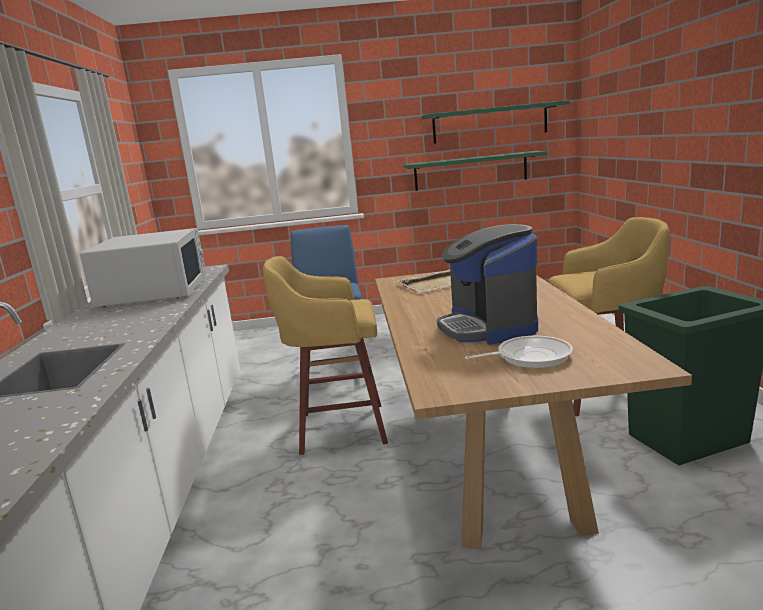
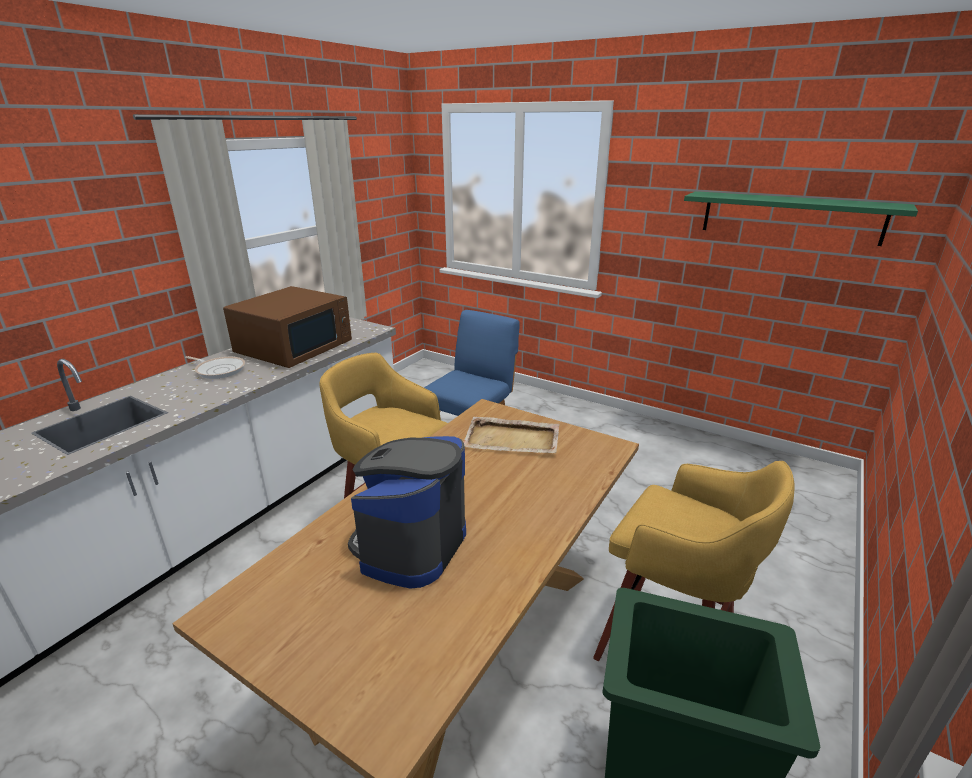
camera: 35 degrees right, 10 degrees up
white microwave [80,228,206,308] -> brown microwave [223,286,352,368]
green shelf [403,151,547,191] -> none
frying pan [465,336,573,368] -> frying pan moved to [185,356,245,379]

